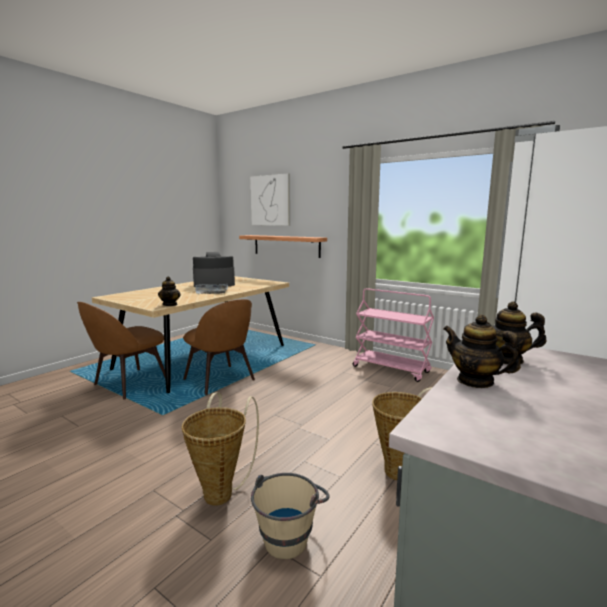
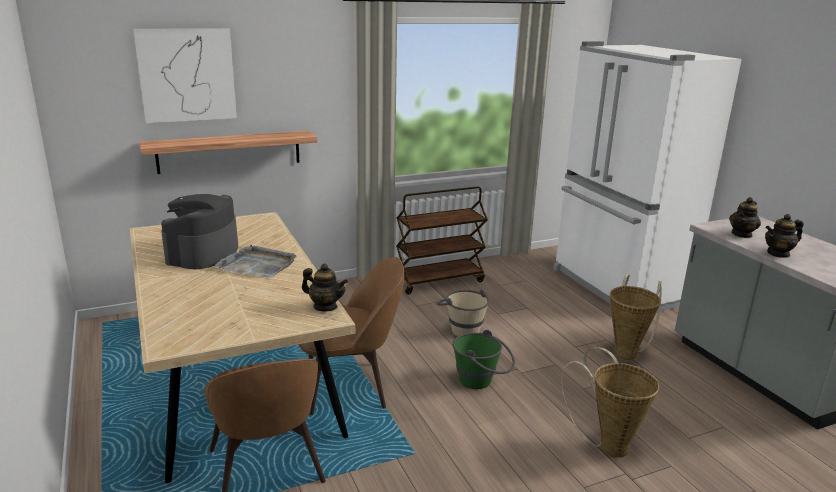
camera: 60 degrees left, 10 degrees up
beige bucket [251,473,329,559] -> beige bucket moved to [436,289,490,336]
pink cart [353,288,434,382] -> brown cart [396,186,488,295]
none -> green bucket [452,330,515,389]

